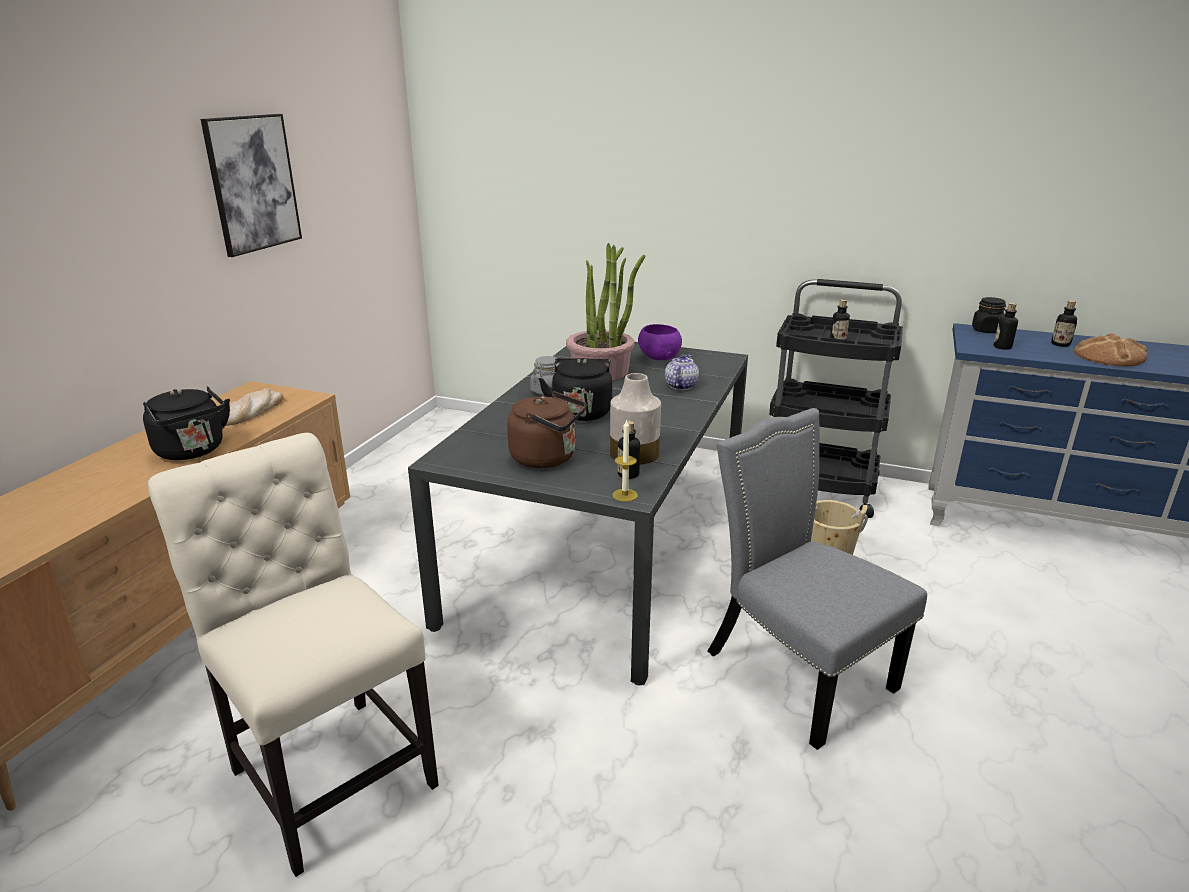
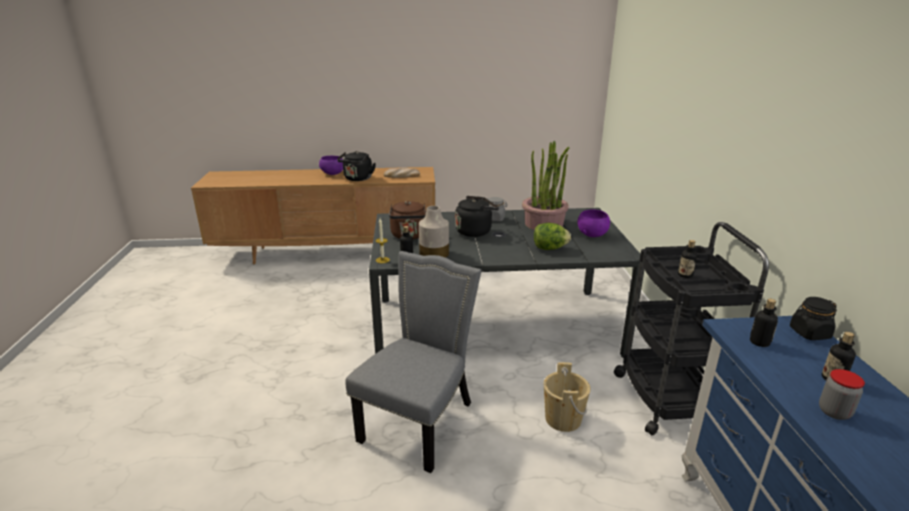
camera: 65 degrees right, 0 degrees up
beige chair [148,433,439,877] -> none
picture [201,114,302,257] -> none
teapot [665,354,699,390] -> lettuce [534,223,571,250]
bread [1074,333,1147,366] -> jar [819,369,865,420]
none -> purple bowl [319,156,343,175]

